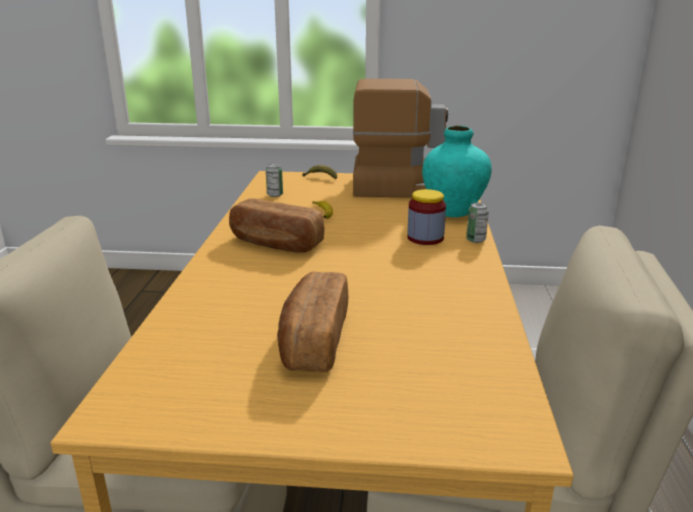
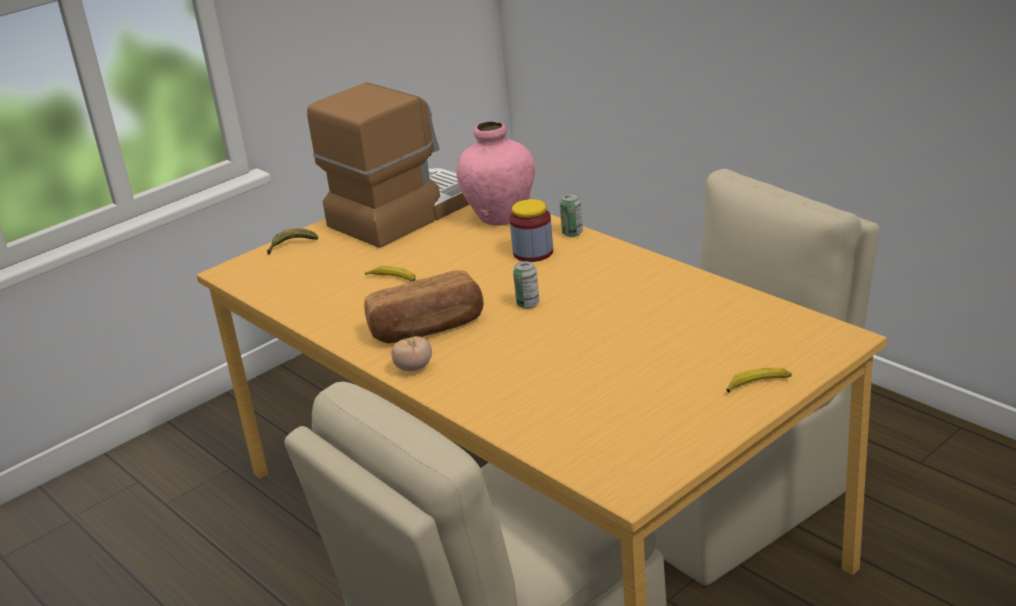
camera: 45 degrees left, 5 degrees up
can [266,164,283,197] -> can moved to [513,261,539,309]
bread [277,272,348,372] -> none
turquoise vase [422,126,492,217] -> pink vase [456,121,535,226]
none -> tomato [391,336,432,372]
none -> banana [727,368,792,392]

